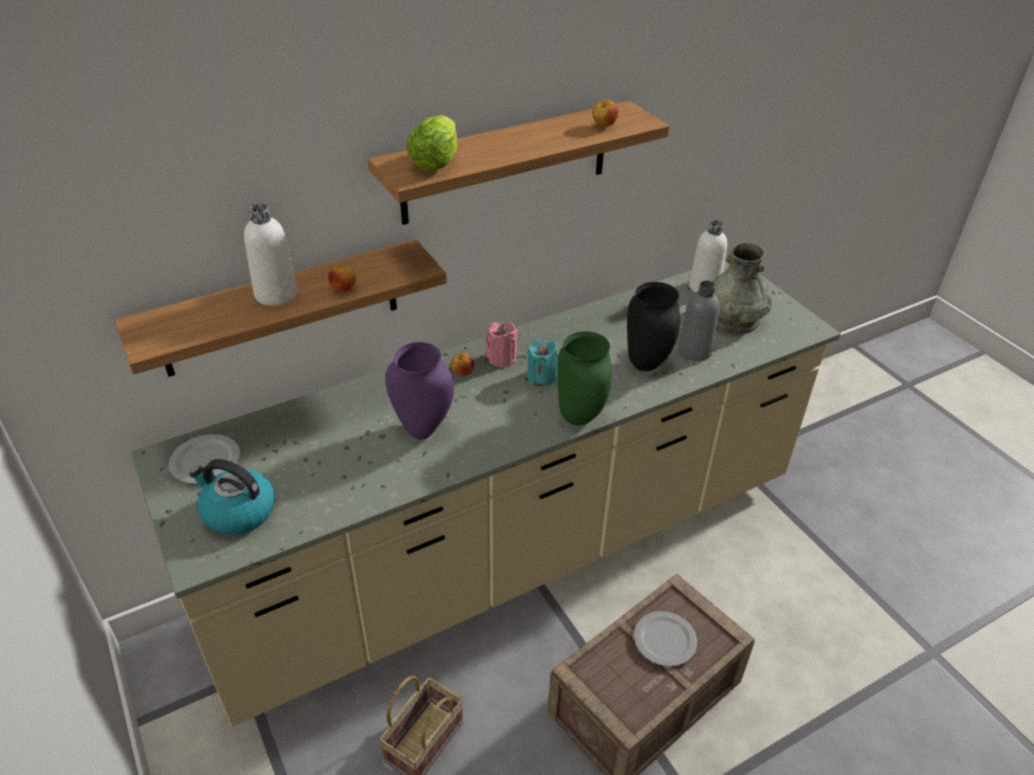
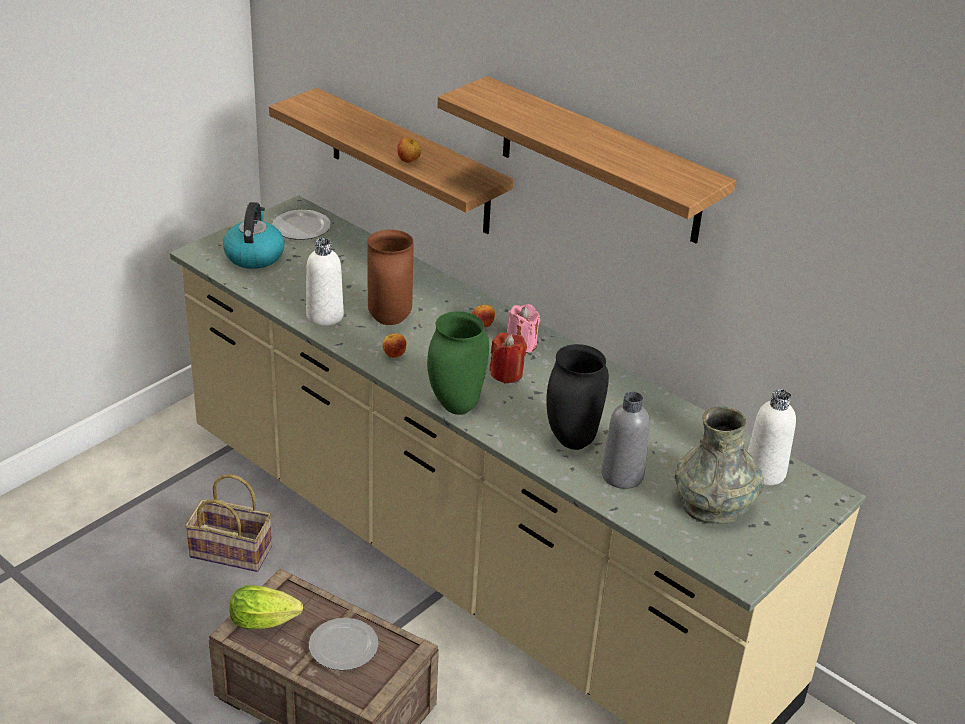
camera: 70 degrees right, 5 degrees down
white bottle [244,203,297,306] -> white bottle moved to [306,238,344,326]
purple vase [385,342,454,440] -> brown vase [368,230,414,325]
lettuce [406,115,457,171] -> lettuce moved to [230,585,303,629]
turquoise candle [527,339,557,386] -> red candle [490,332,527,383]
apple [593,100,618,127] -> apple moved to [383,333,407,358]

